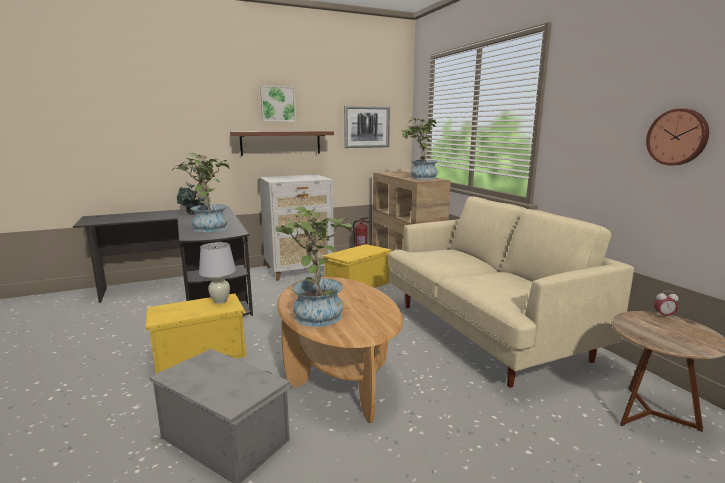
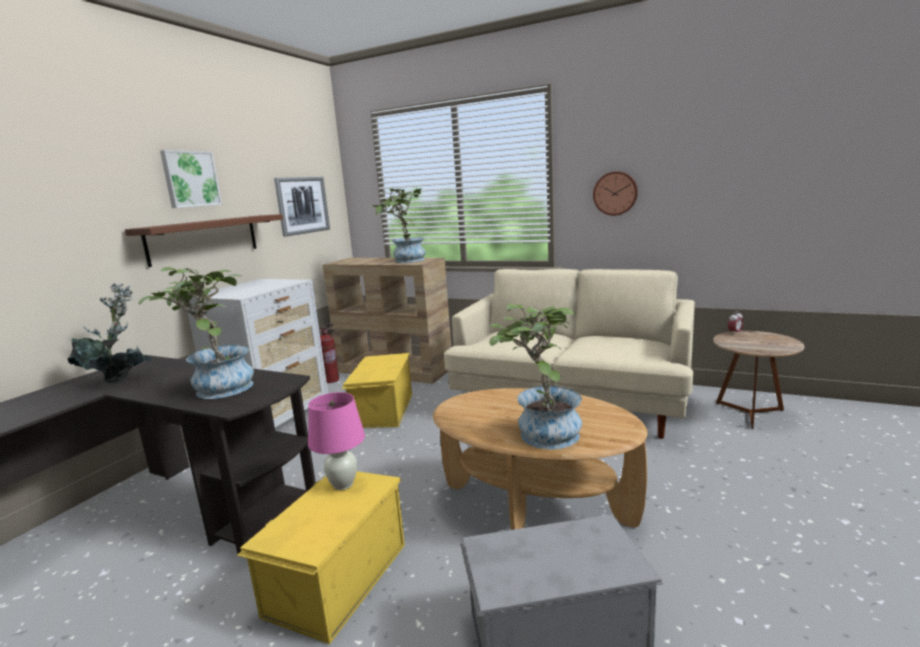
camera: 40 degrees left, 0 degrees up
white table lamp [199,242,236,304] -> pink table lamp [308,392,365,490]
wall clock [646,108,709,165] -> wall clock moved to [593,171,638,216]

